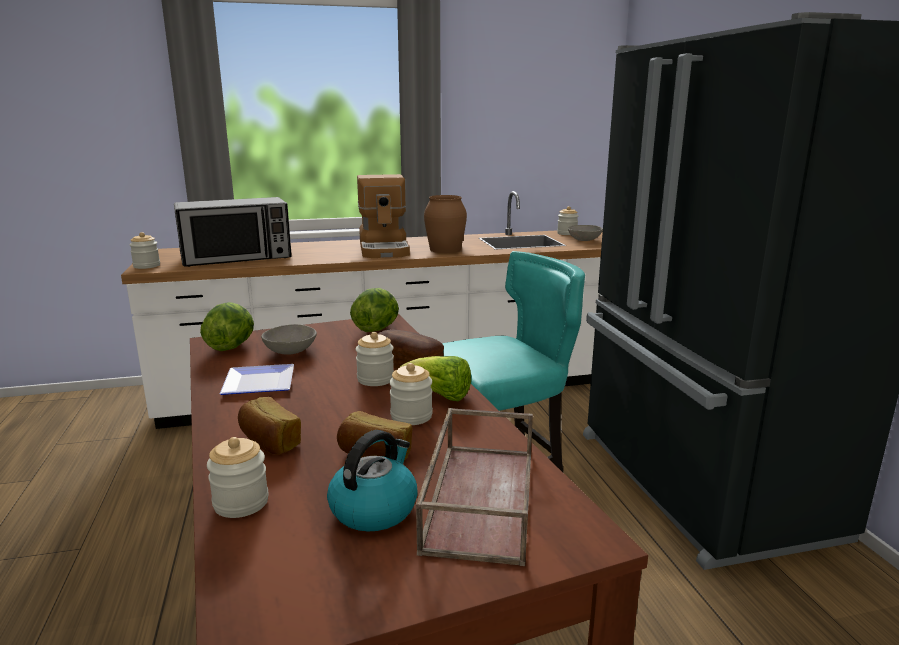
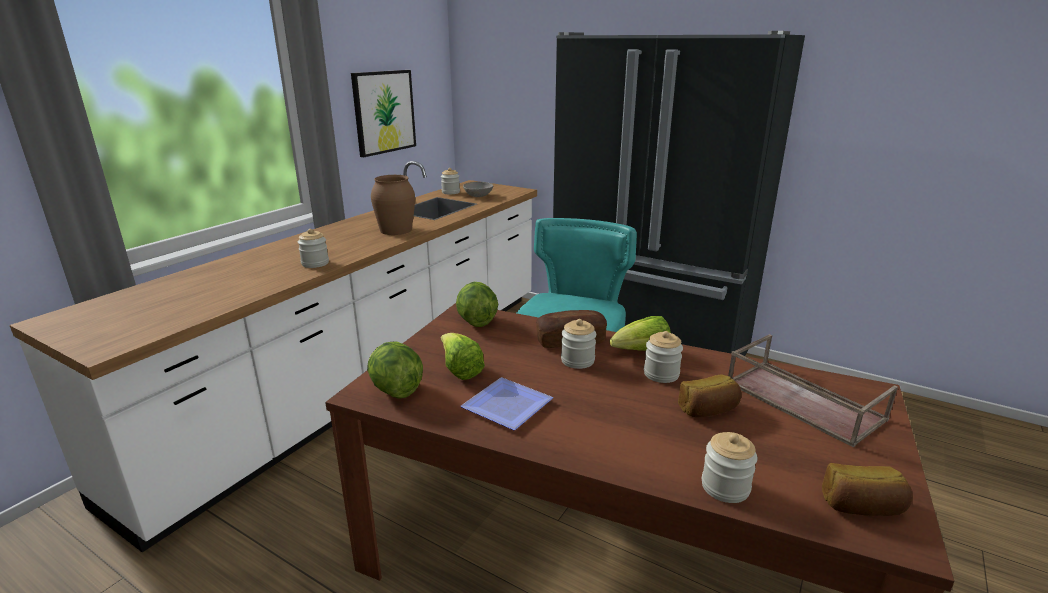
camera: 45 degrees left, 5 degrees up
jar [129,232,160,269] -> jar moved to [298,229,329,268]
microwave [174,197,292,267] -> none
bread [238,397,301,454] -> bread moved to [822,463,913,516]
grey bowl [261,324,317,355] -> lettuce [441,333,485,380]
kettle [327,430,418,531] -> none
coffee machine [357,174,410,258] -> none
none -> picture [351,70,416,157]

